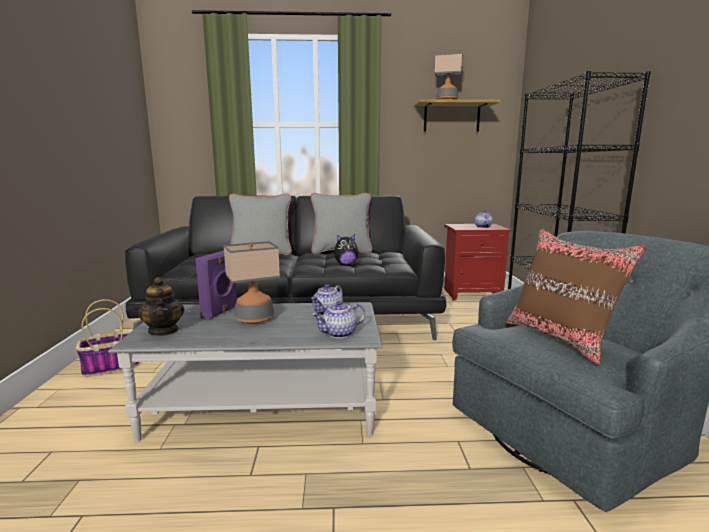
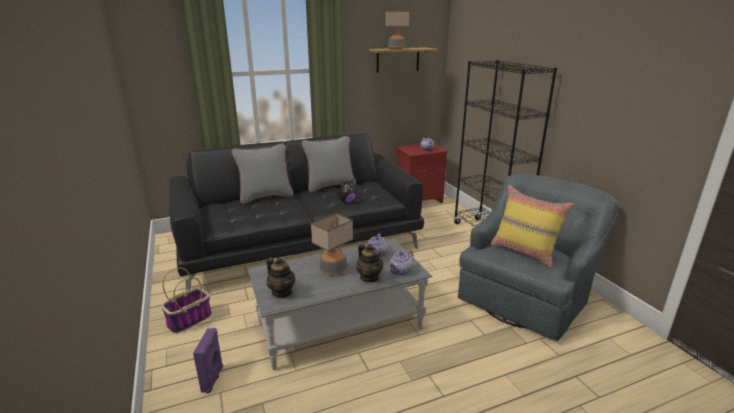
camera: 20 degrees left, 10 degrees up
purple speaker [195,250,237,320] -> purple speaker moved to [193,328,223,393]
brown pillow [506,229,647,365] -> yellow pillow [491,186,573,268]
none -> teapot [356,244,383,282]

